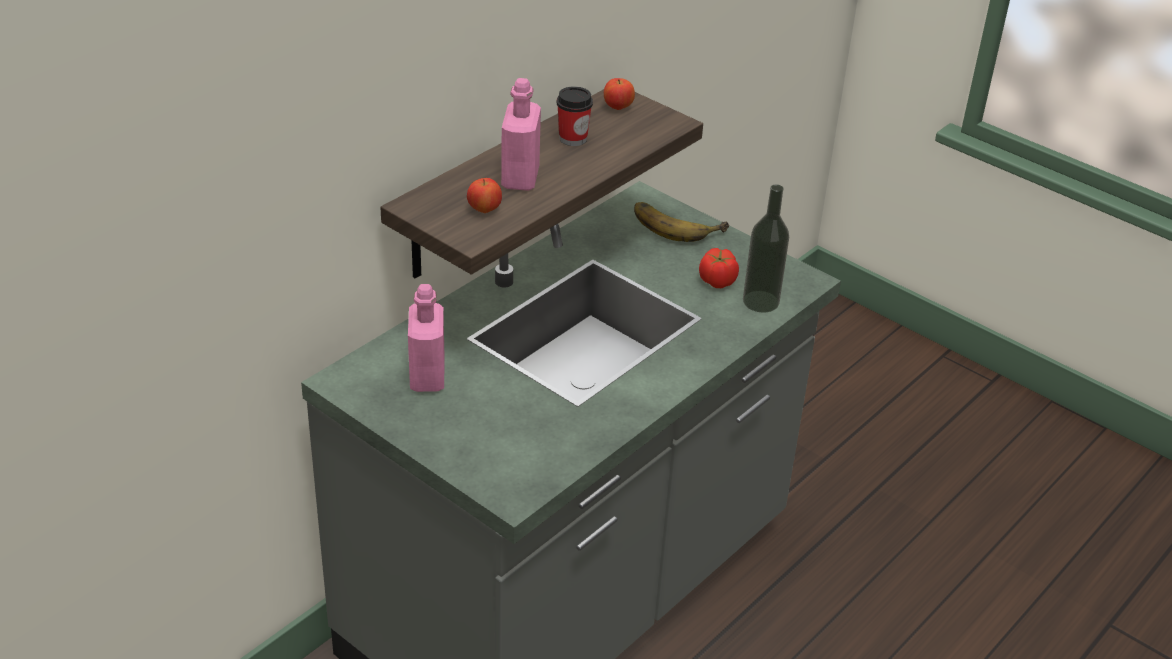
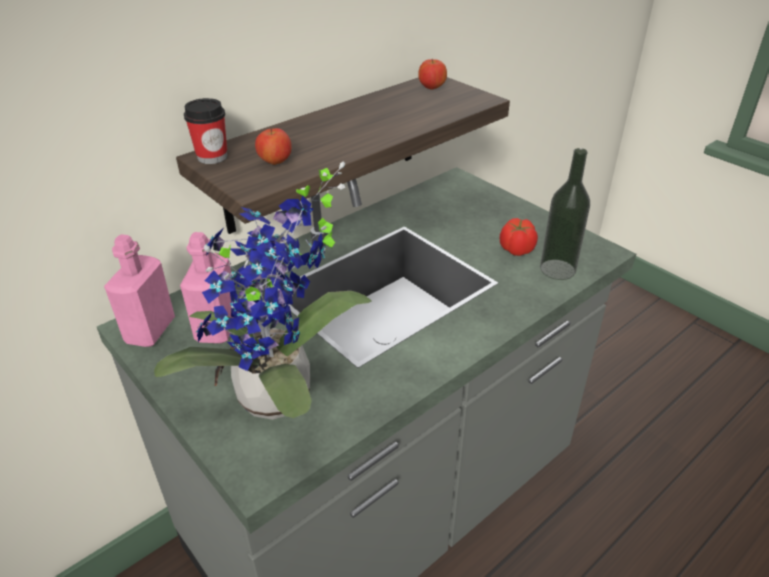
camera: 10 degrees right, 0 degrees up
pink bottle [501,78,541,191] -> pink bottle moved to [104,234,175,347]
cup [556,86,593,146] -> cup moved to [184,98,227,164]
banana [634,202,729,242] -> none
none -> potted plant [154,161,371,420]

